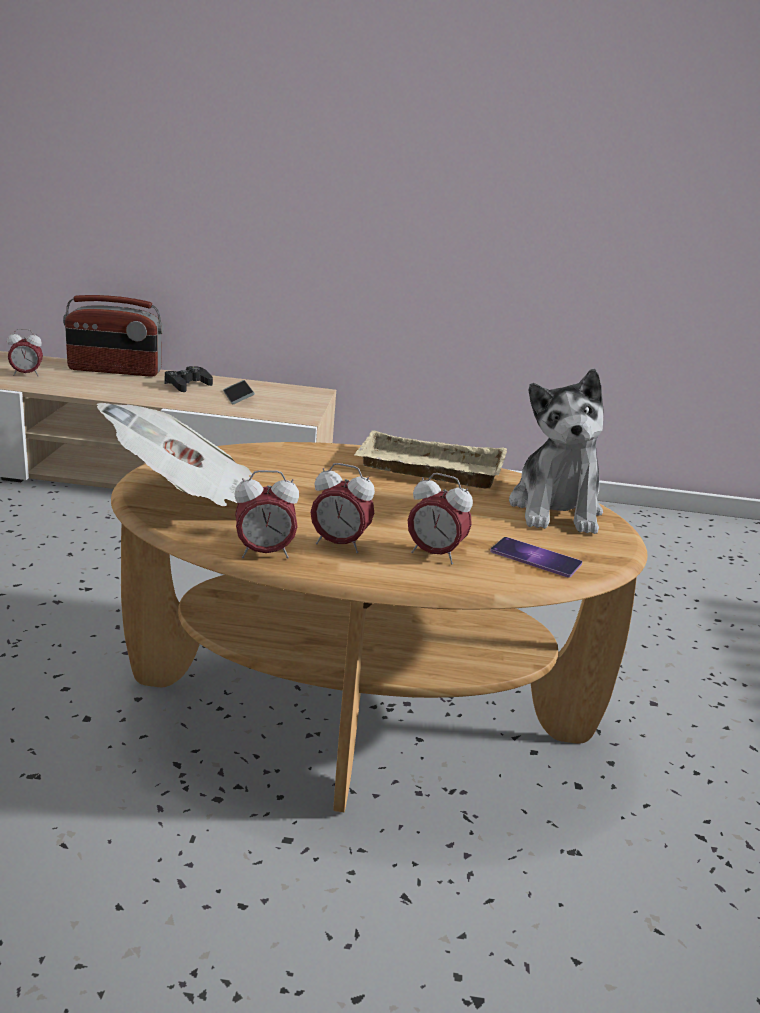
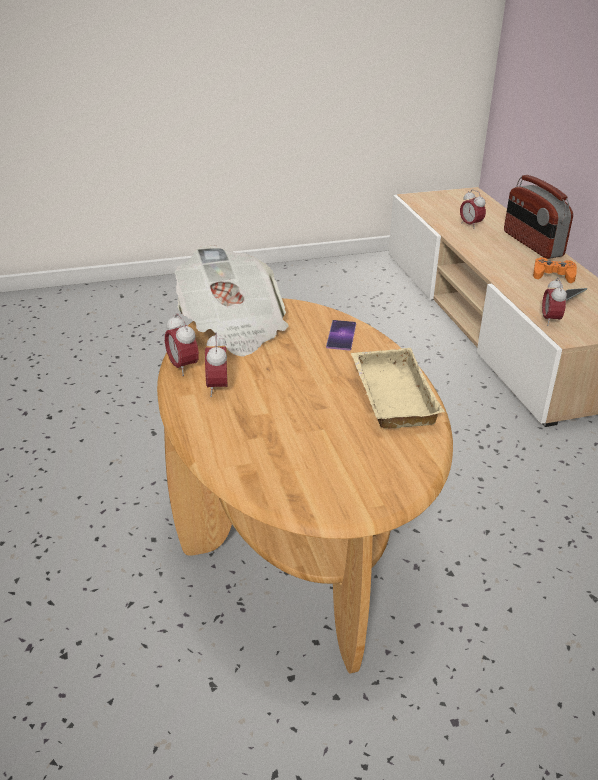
camera: 70 degrees right, 10 degrees up
black game controller [164,366,213,392] -> orange game controller [533,257,577,283]
alarm clock [408,473,473,564] -> alarm clock moved to [542,278,567,326]
phone [490,537,582,578] -> phone moved to [326,320,356,351]
plush toy [509,369,604,534] -> none

